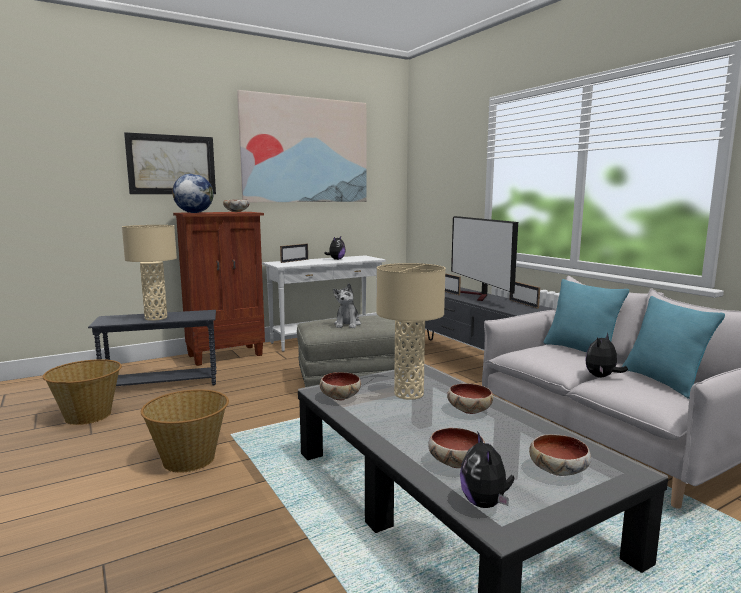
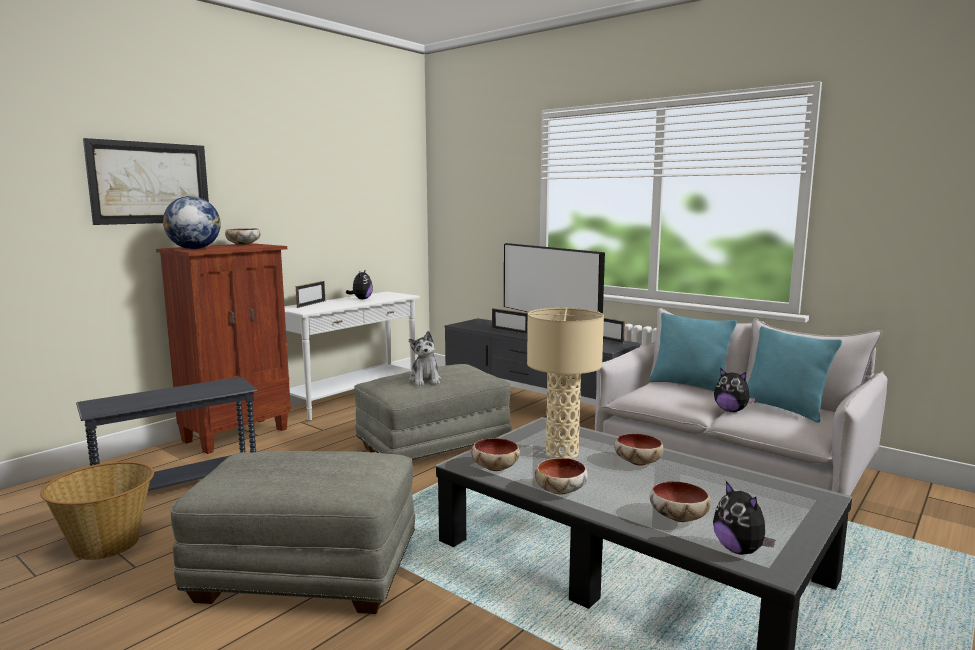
camera: 20 degrees left, 0 degrees up
beige table lamp [122,225,177,321] -> none
basket [141,389,229,473] -> grey ottoman [171,451,415,614]
picture [237,90,367,202] -> none
bowl [529,434,591,476] -> bowl moved to [535,458,588,495]
plush toy [585,333,628,377] -> plush toy turned 75 degrees counterclockwise [714,368,755,412]

